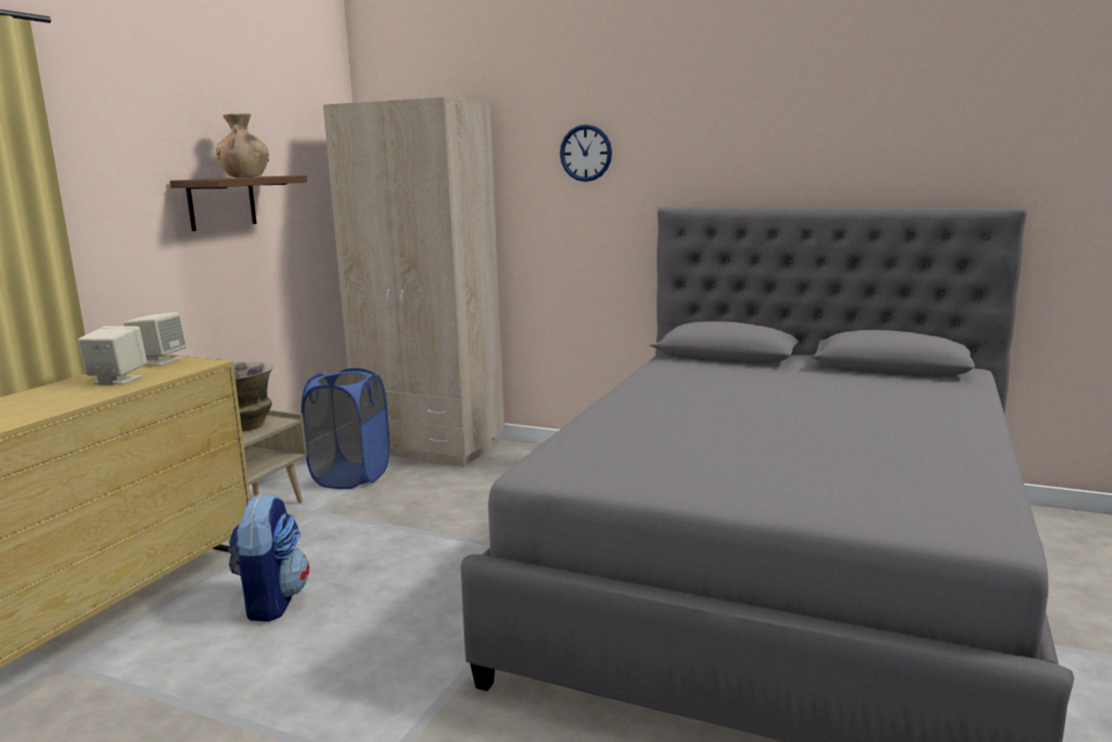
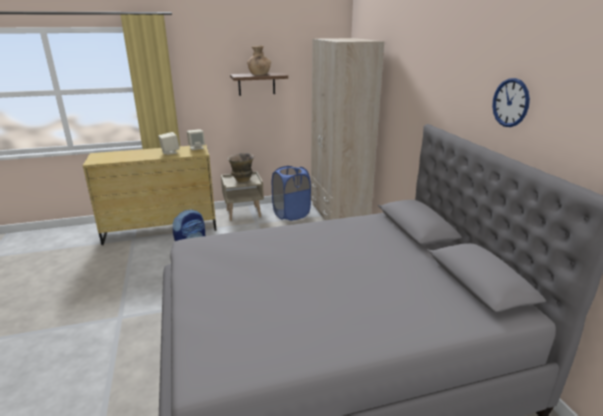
camera: 50 degrees right, 10 degrees up
wall clock [560,125,612,182] -> wall clock moved to [492,78,530,127]

